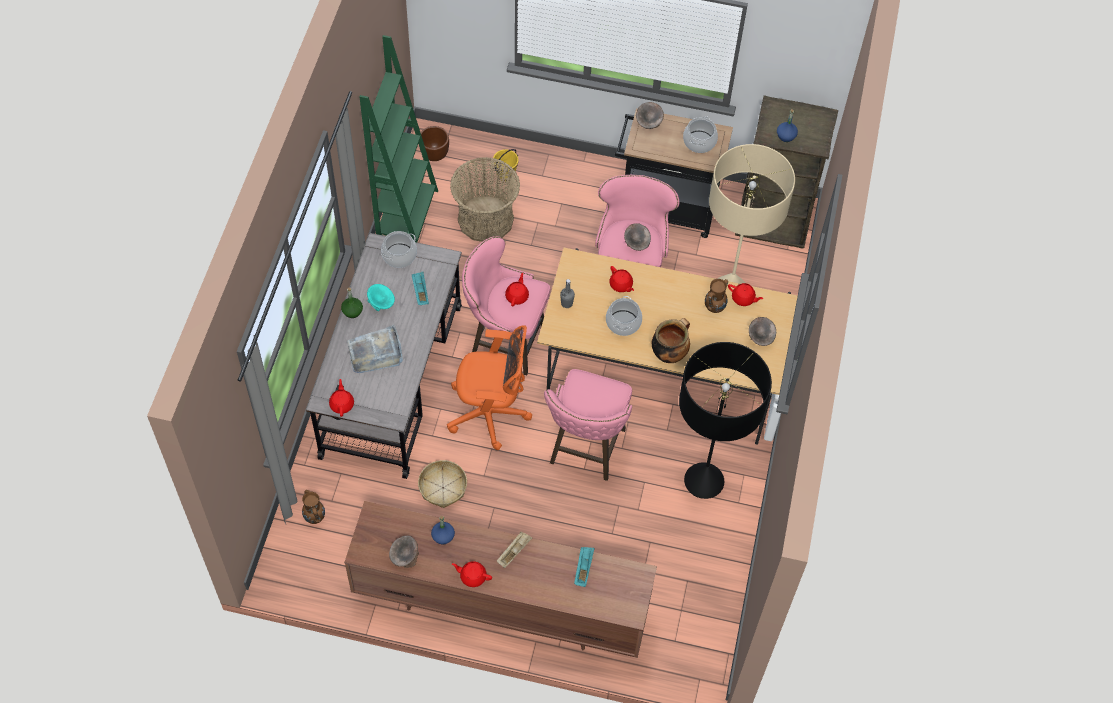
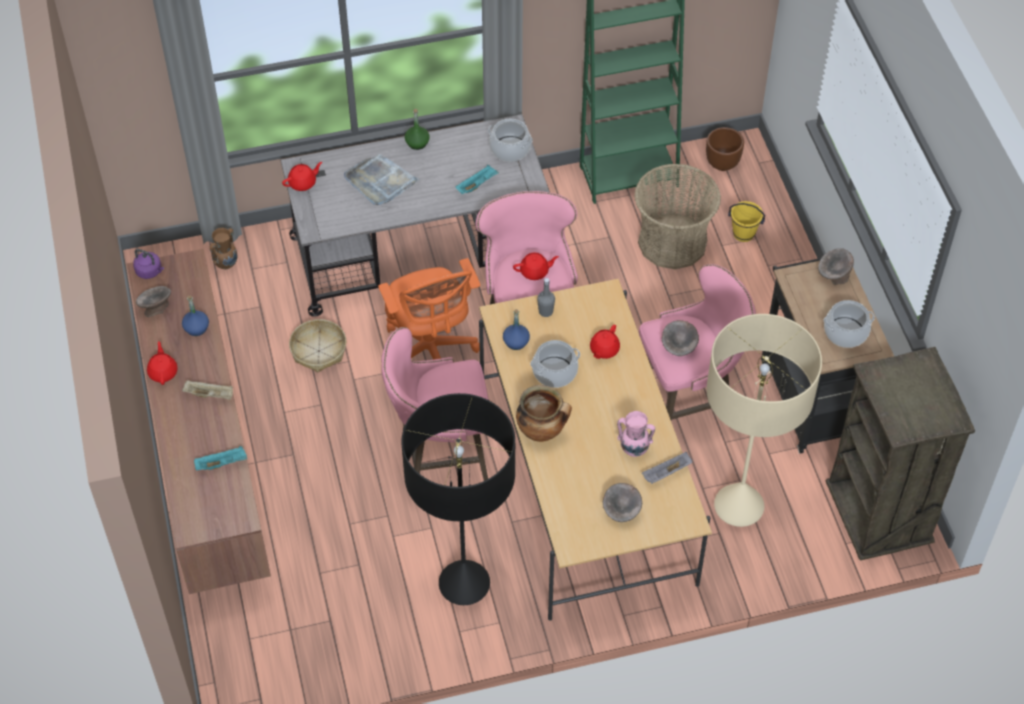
camera: 65 degrees right, 5 degrees down
turquoise bowl [367,284,395,311] -> none
brown vase [705,279,728,313] -> pink vase [617,411,655,457]
red teapot [728,283,764,306] -> grey tray [642,452,692,484]
blue bottle [777,109,798,142] -> blue bottle moved to [503,309,530,350]
none -> purple kettle [133,249,164,279]

